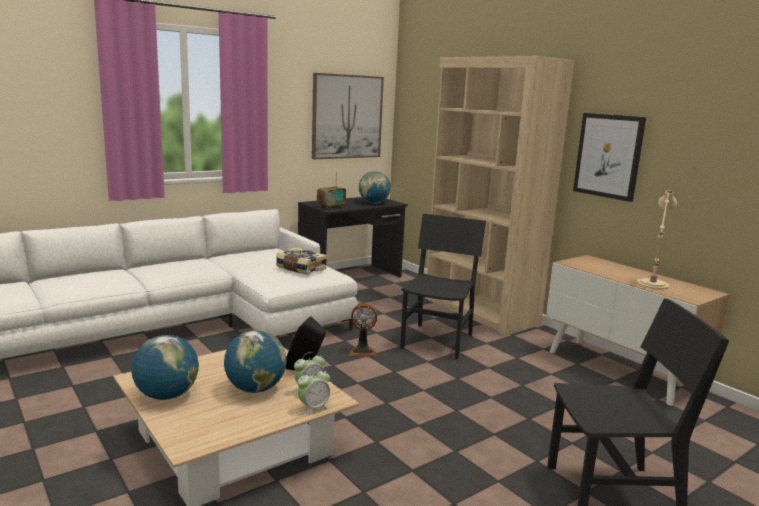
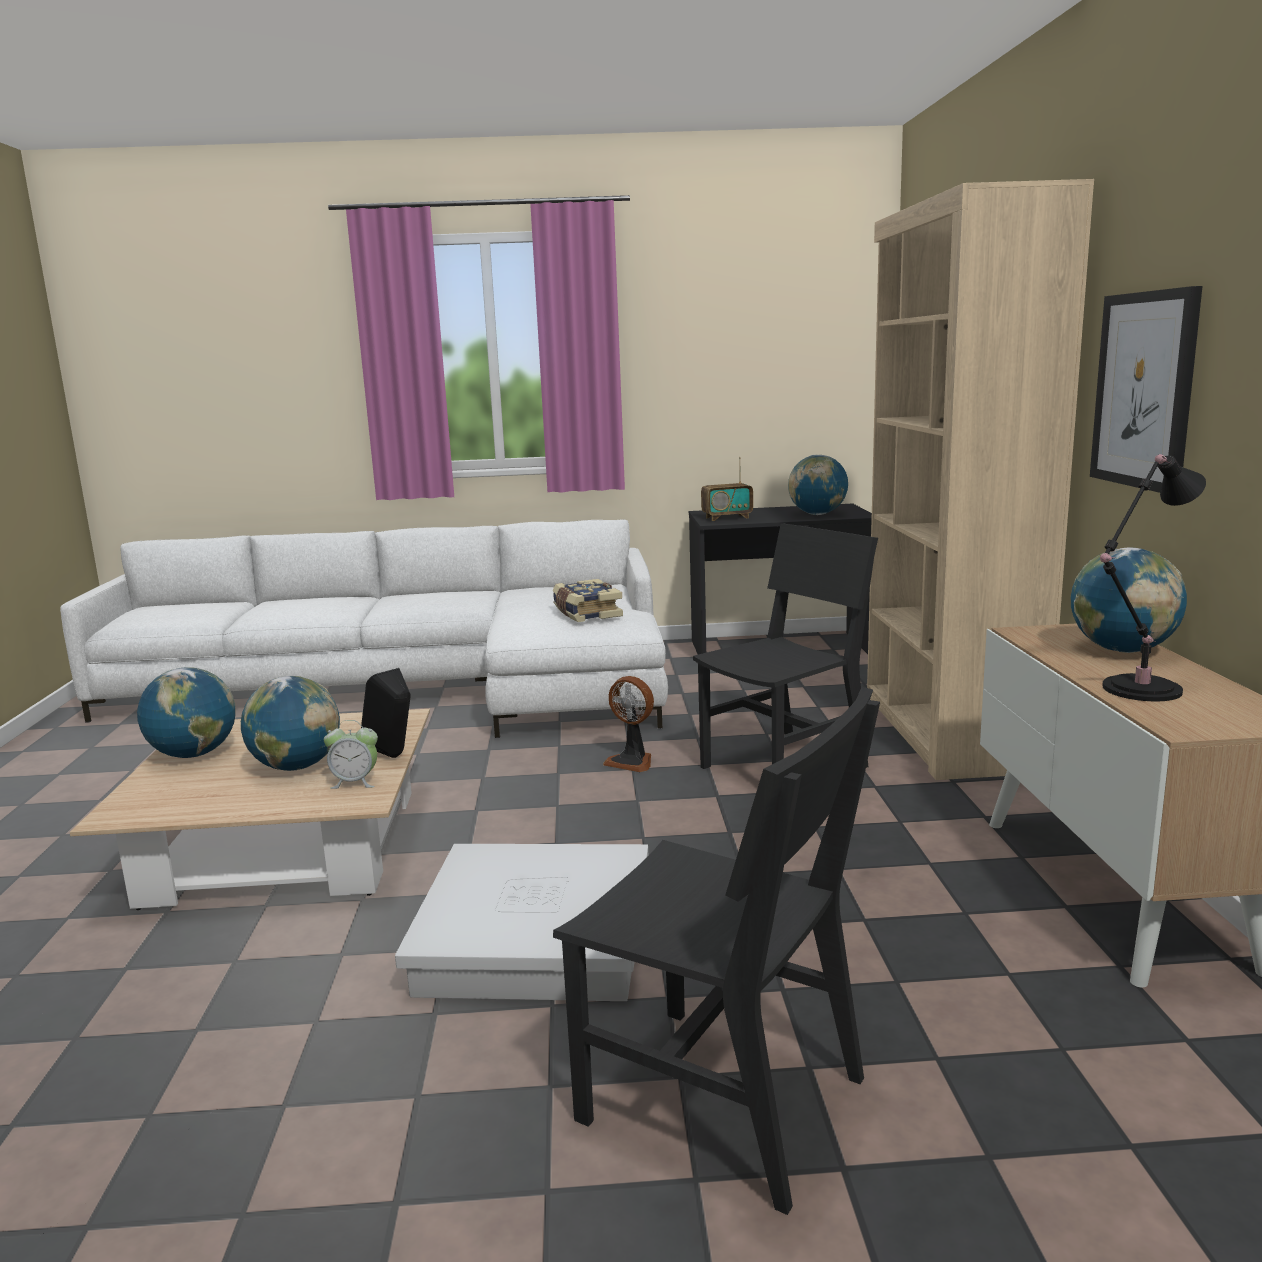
camera: 35 degrees right, 0 degrees up
alarm clock [297,368,330,416] -> none
picture [312,73,384,159] -> none
beige table lamp [637,190,677,290] -> black table lamp [1100,454,1206,701]
none -> white storage box [395,844,648,1001]
none -> globe [1071,548,1187,653]

